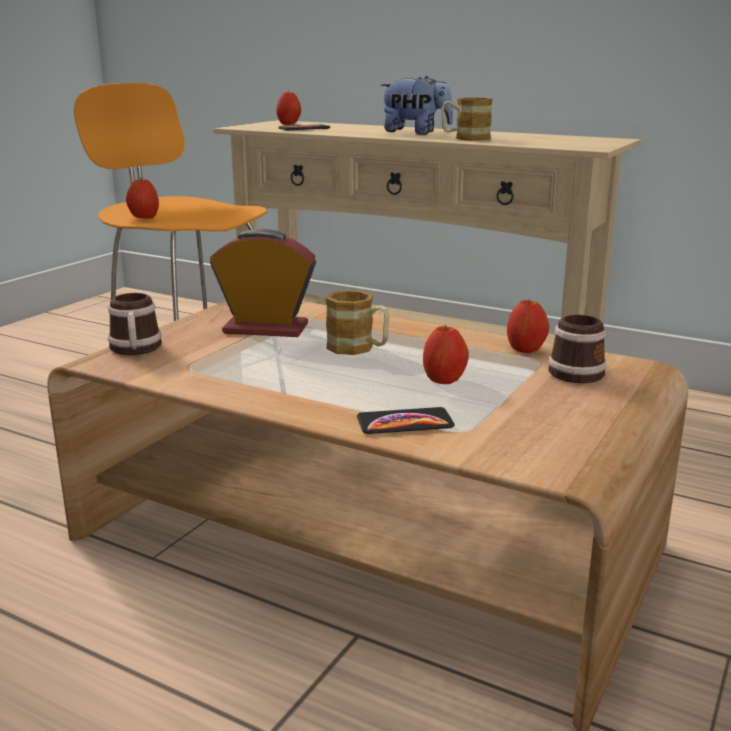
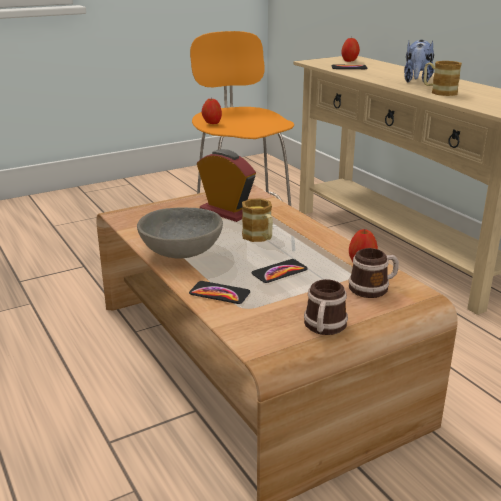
camera: 30 degrees right, 5 degrees up
mug [108,293,162,355] -> mug moved to [304,279,348,335]
plush toy [380,76,453,135] -> plush toy turned 60 degrees clockwise [404,40,434,82]
apple [423,325,469,384] -> phone [251,259,308,283]
none -> grey bowl [137,207,223,258]

